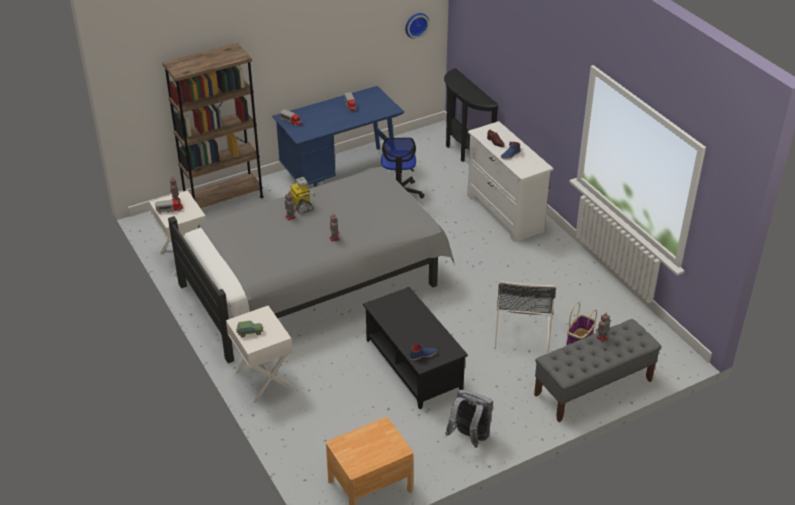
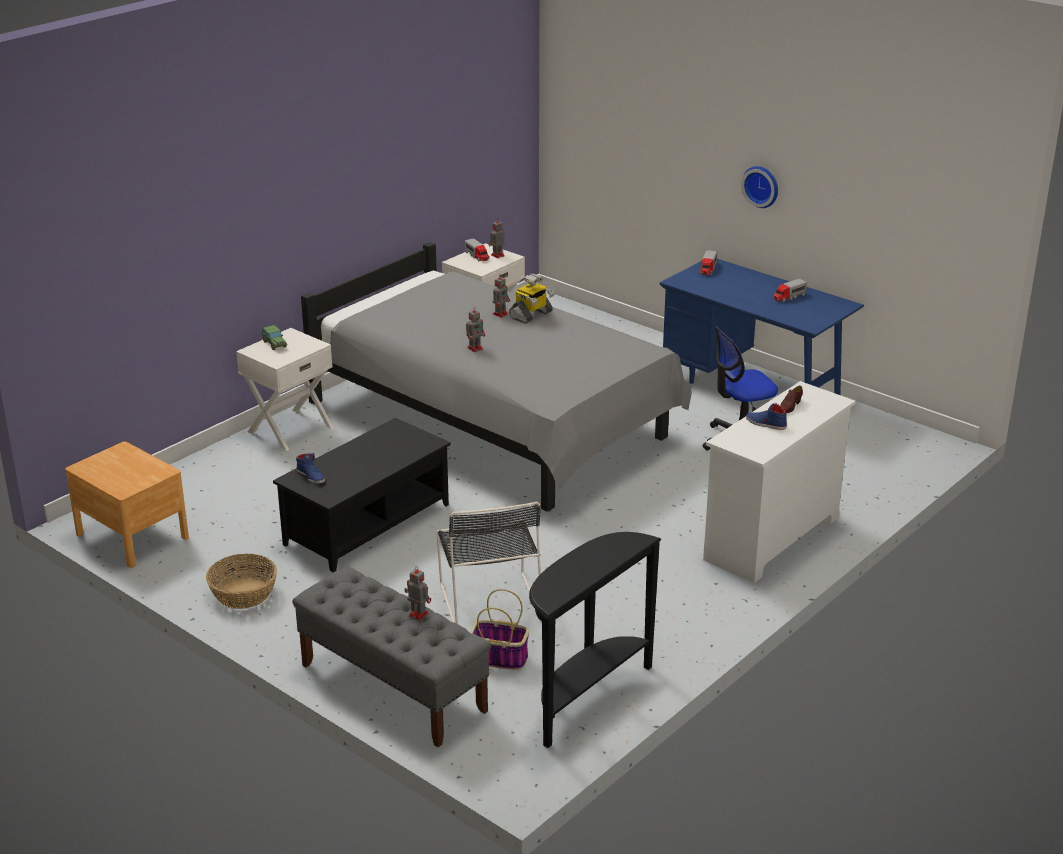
camera: 70 degrees right, 10 degrees down
brown bookcase [162,43,264,208] -> none
wall clock [405,13,429,39] -> wall clock moved to [741,166,778,208]
black console table [444,68,499,162] -> black console table moved to [529,532,662,748]
grey backpack [445,390,493,448] -> basket [206,553,277,609]
black chair [494,281,556,353] -> black chair turned 90 degrees counterclockwise [436,502,542,624]

